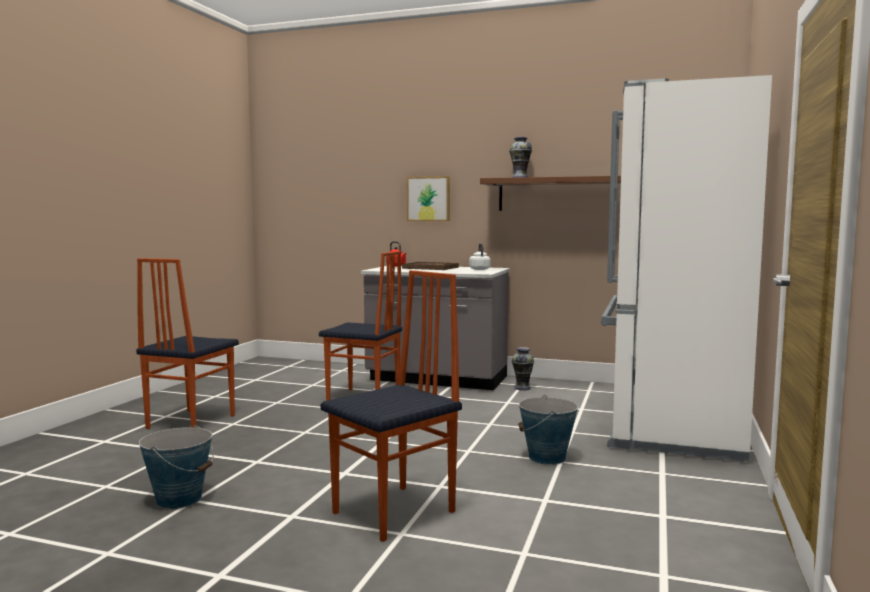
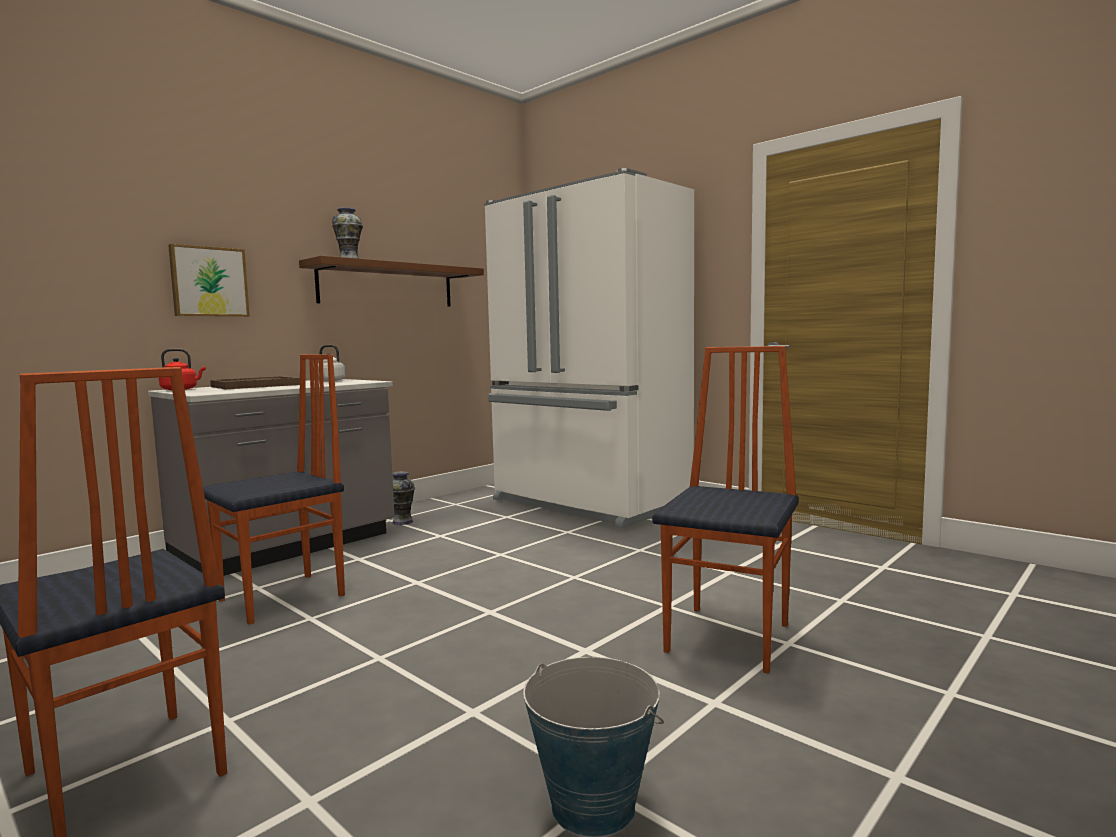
camera: 65 degrees left, 0 degrees up
chair [321,270,462,542] -> chair turned 45 degrees clockwise [652,346,799,674]
bucket [518,395,578,465] -> none

